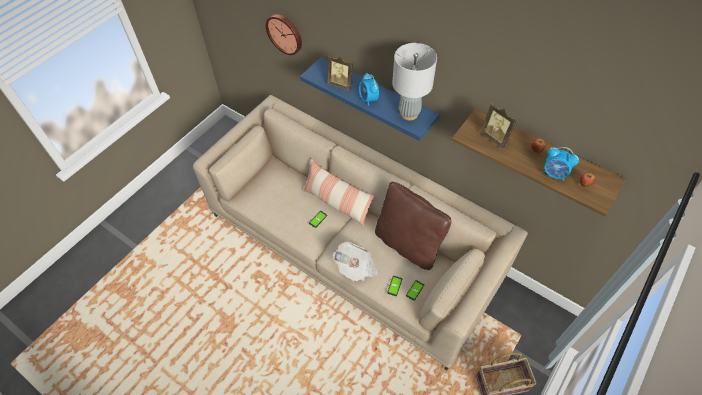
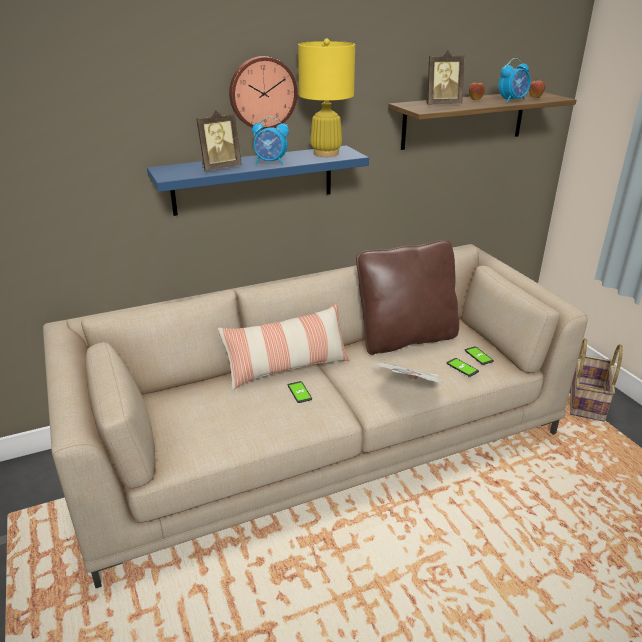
camera: 60 degrees left, 25 degrees down
wall clock [266,14,302,55] -> wall clock moved to [229,56,297,130]
grey table lamp [392,43,437,120] -> yellow table lamp [298,39,355,157]

